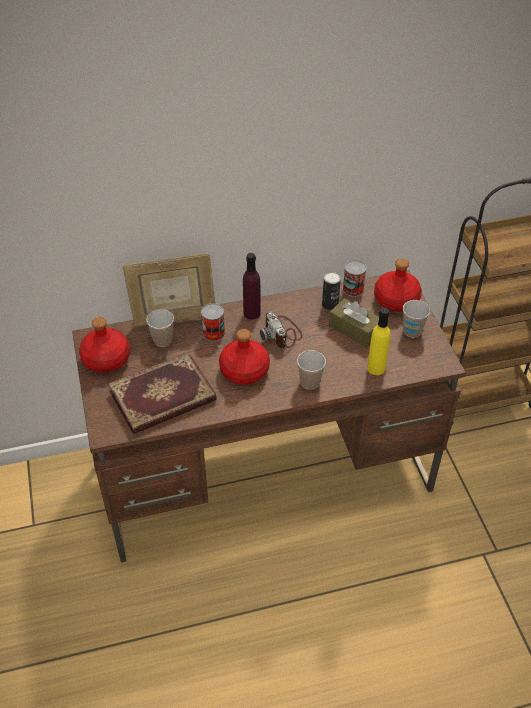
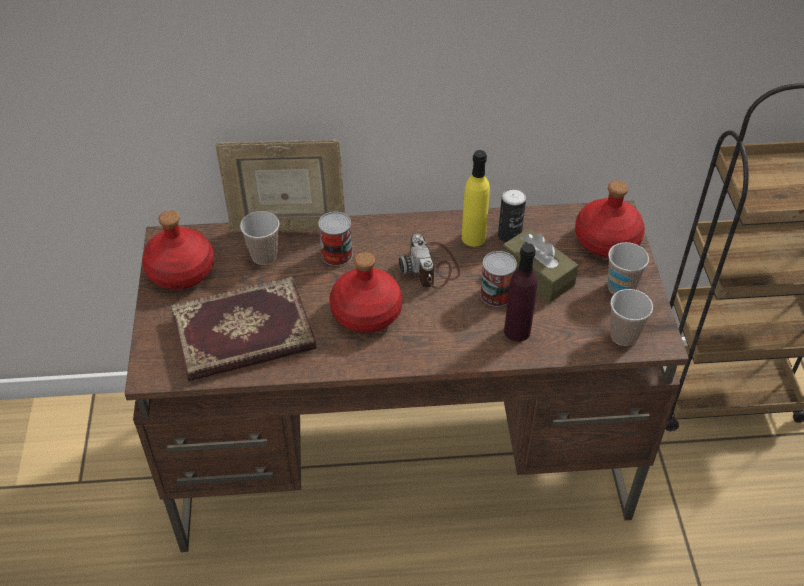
camera: 10 degrees right, 0 degrees up
purple bottle [243,253,261,319] -> purple bottle moved to [504,243,537,342]
cup [297,350,326,390] -> cup moved to [610,289,653,346]
can [343,260,367,297] -> can moved to [480,251,517,307]
yellow bottle [367,308,390,375] -> yellow bottle moved to [462,150,490,247]

